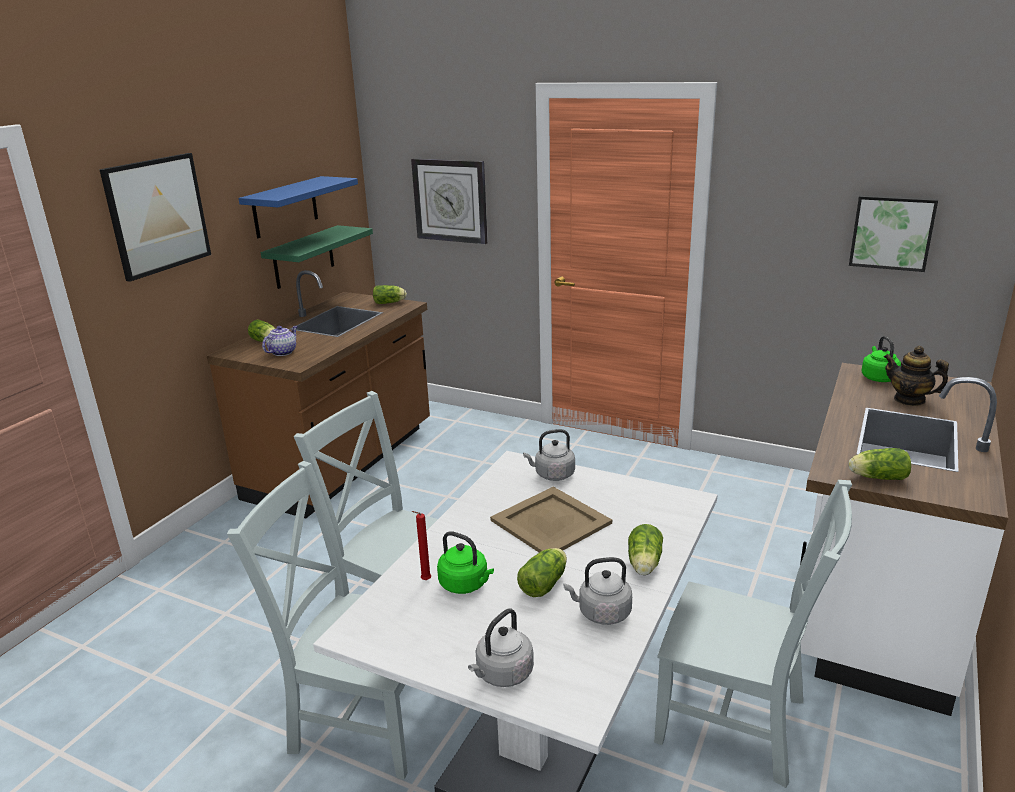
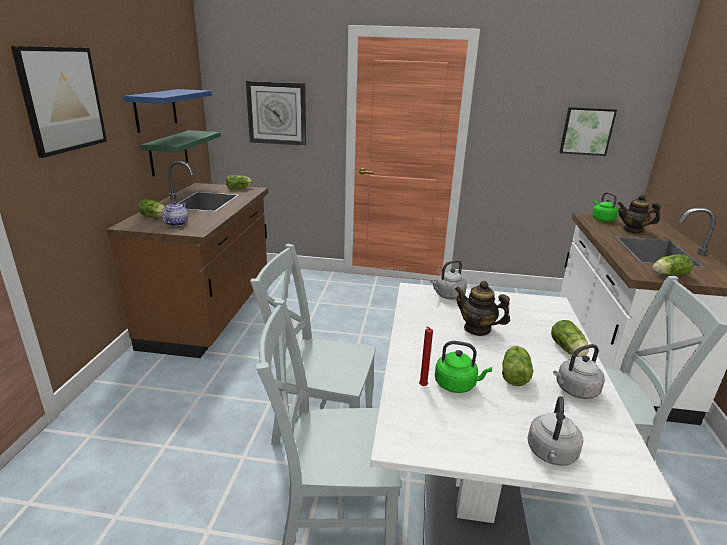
camera: 20 degrees left, 0 degrees up
beige tray [490,487,612,552] -> teapot [455,281,510,336]

